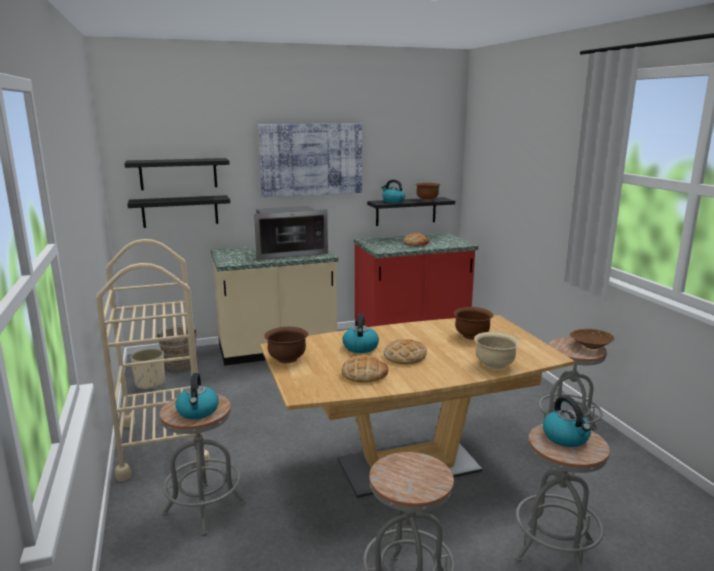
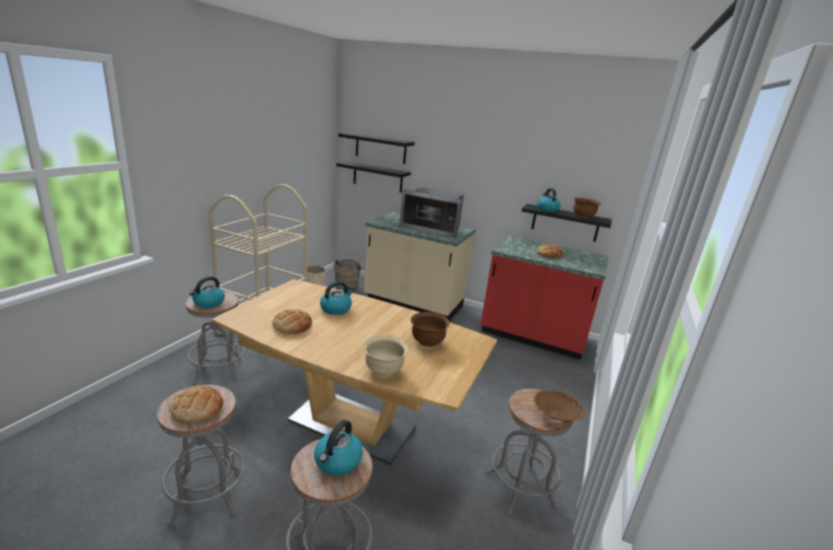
camera: 40 degrees right, 5 degrees up
picture [258,124,362,197] -> none
brown bowl [264,327,308,363] -> none
bread [384,339,427,364] -> bread moved to [169,386,223,422]

